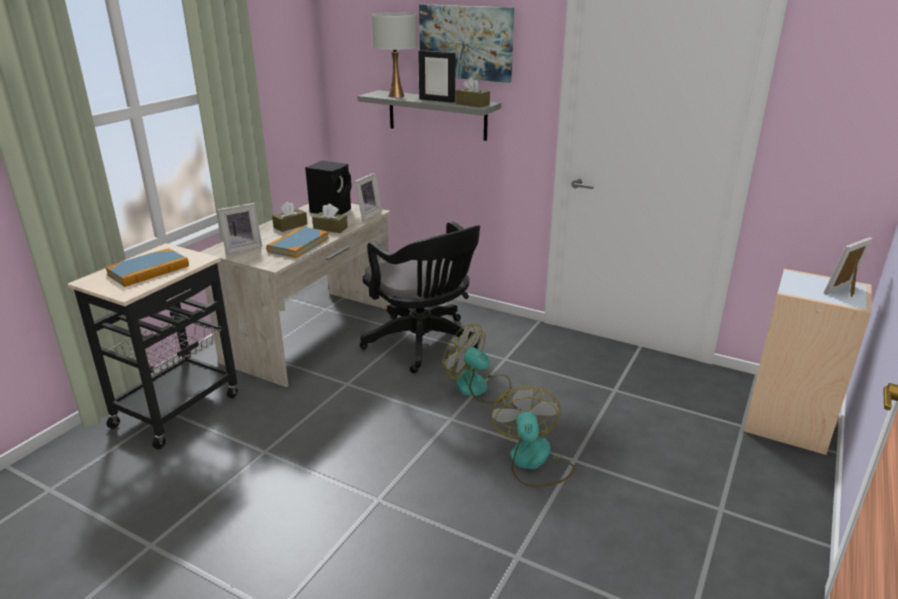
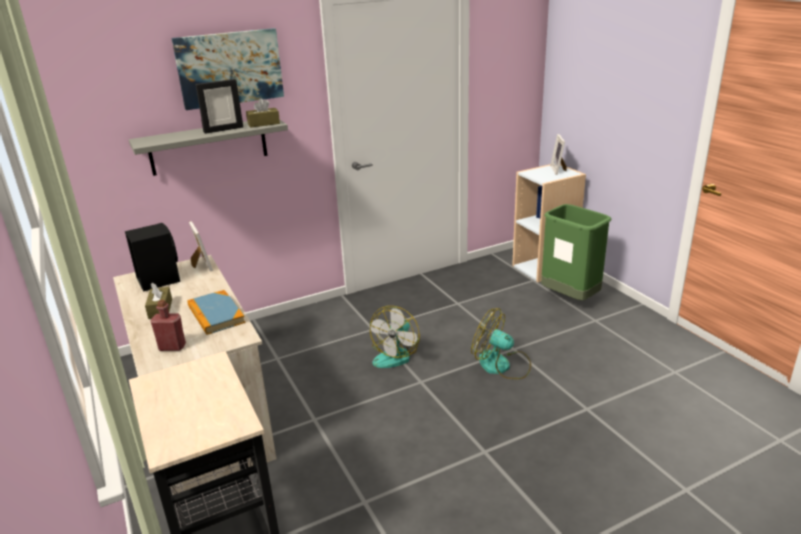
camera: 55 degrees left, 0 degrees up
book [105,248,189,287] -> none
picture frame [217,203,262,254] -> red bottle [151,300,186,351]
brown tissue box [312,204,348,233] -> none
black office chair [360,222,480,374] -> none
white table lamp [371,12,417,98] -> none
fan [442,324,511,403] -> fan turned 45 degrees counterclockwise [370,306,420,368]
none -> green trash can [541,204,611,300]

